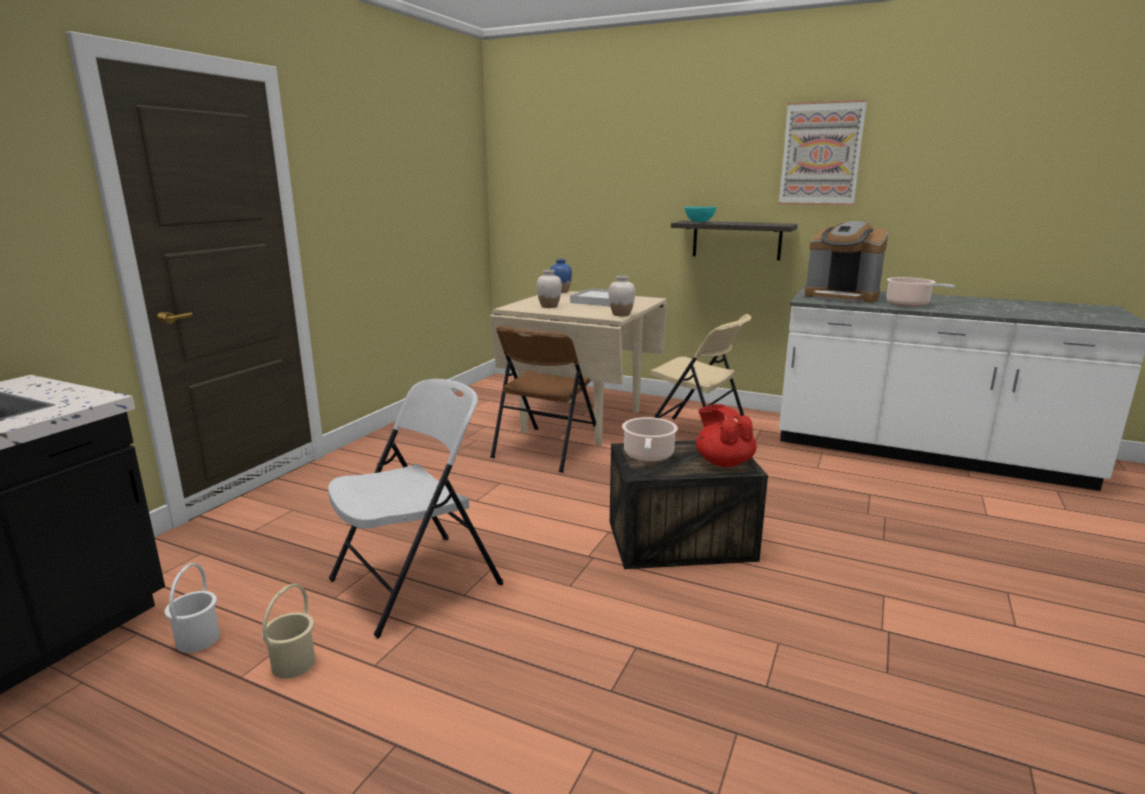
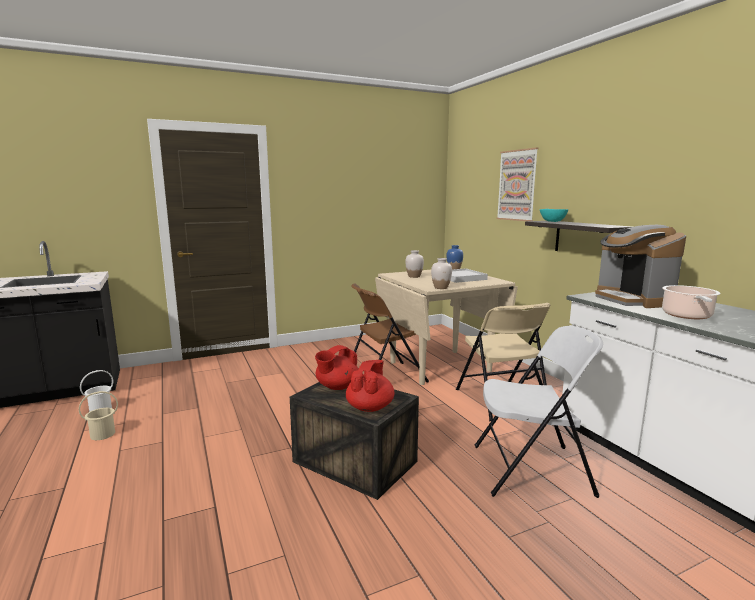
camera: 40 degrees right, 5 degrees down
white chair [328,379,503,639] -> white chair moved to [474,326,603,498]
cooking pot [622,417,678,462] -> red teapot [315,345,358,390]
picture [779,99,867,206] -> picture moved to [496,147,539,221]

